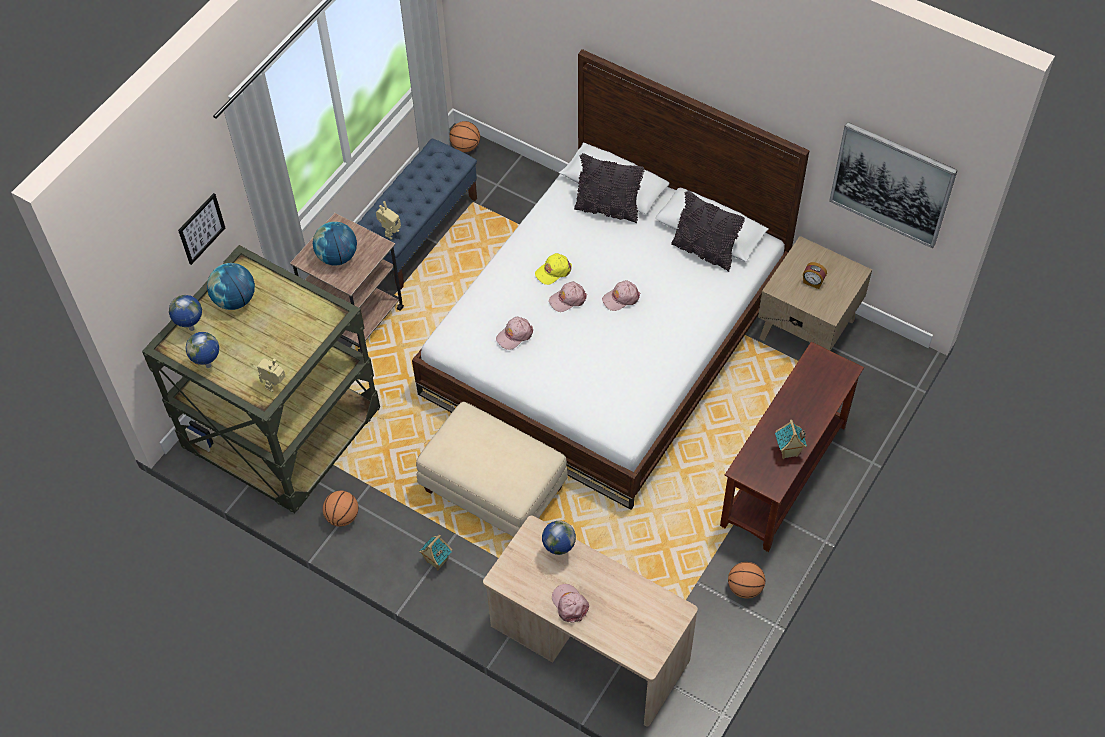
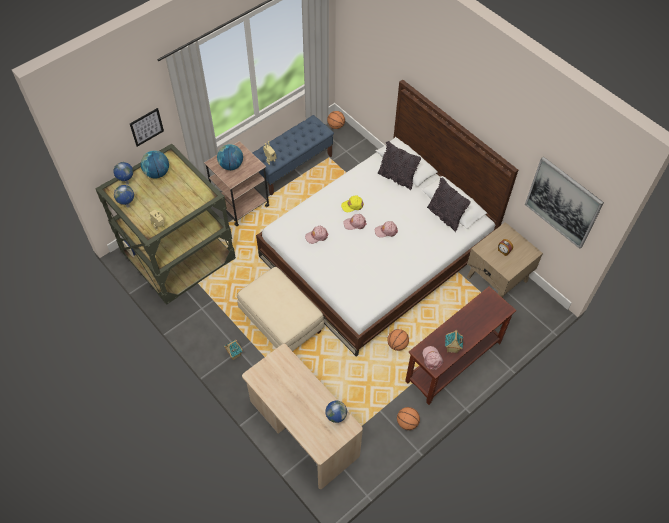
camera: 15 degrees right, 0 degrees up
basketball [323,491,359,527] -> basketball moved to [387,329,409,351]
globe [542,521,576,555] -> globe moved to [325,401,347,423]
pink cap [552,584,589,623] -> pink cap moved to [423,346,443,370]

